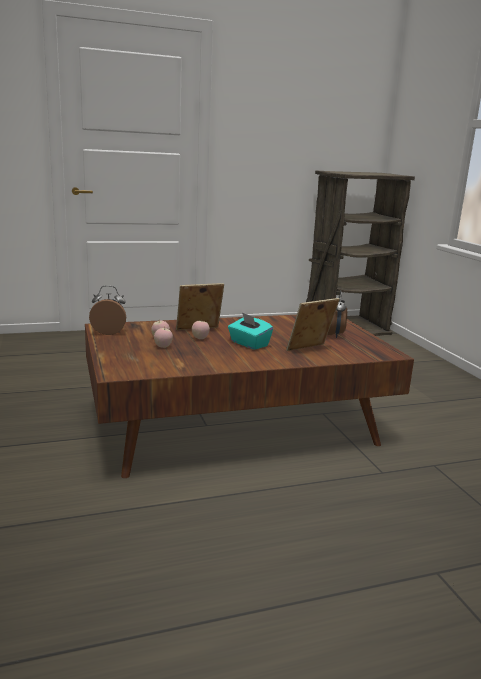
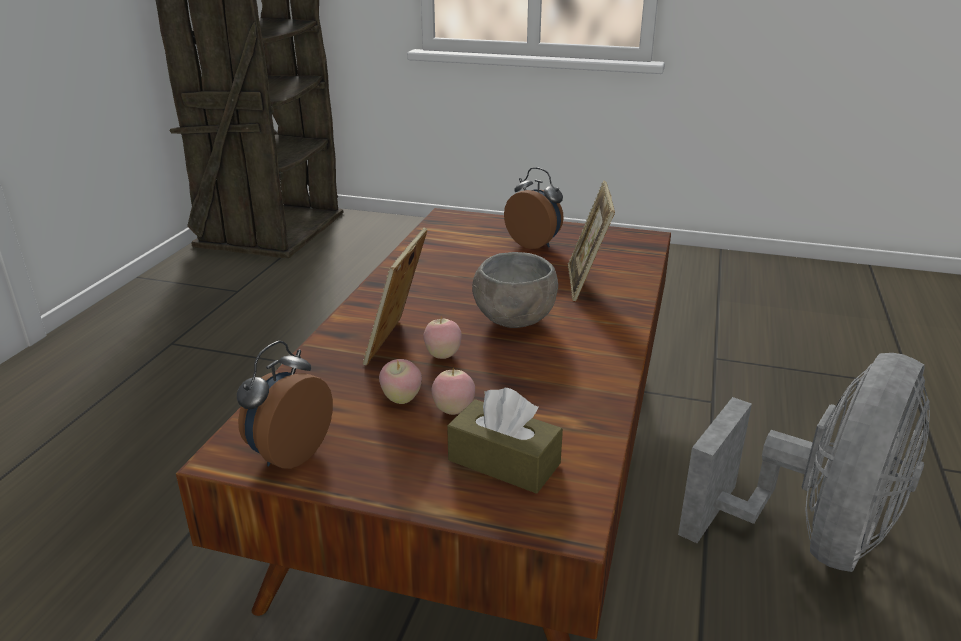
camera: 55 degrees left, 10 degrees up
turquoise tissue box [228,312,273,350] -> grey bowl [472,252,558,328]
none -> brown tissue box [447,387,563,494]
none -> grey fan [678,353,930,572]

